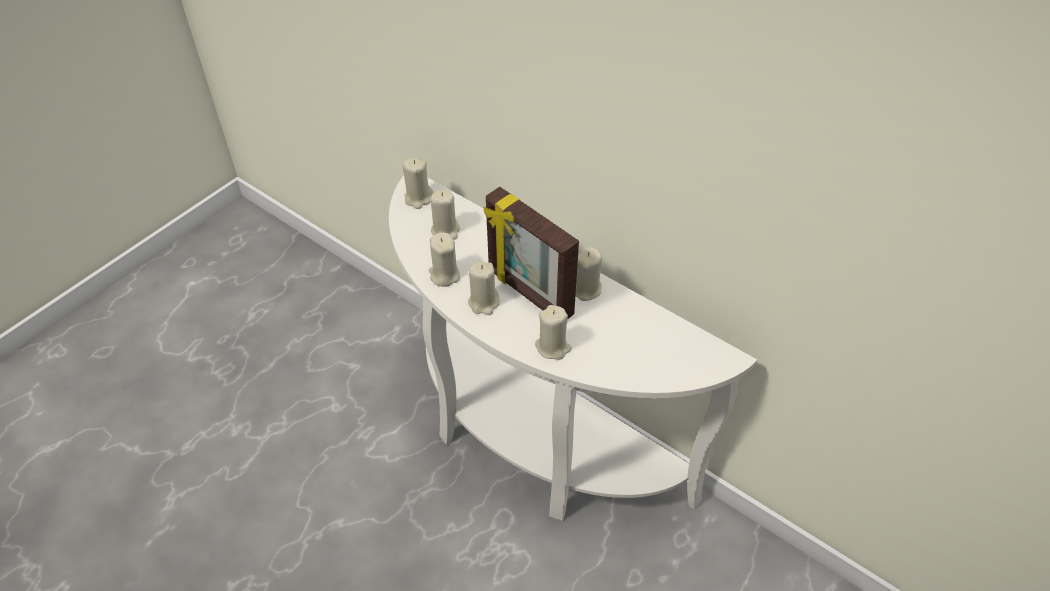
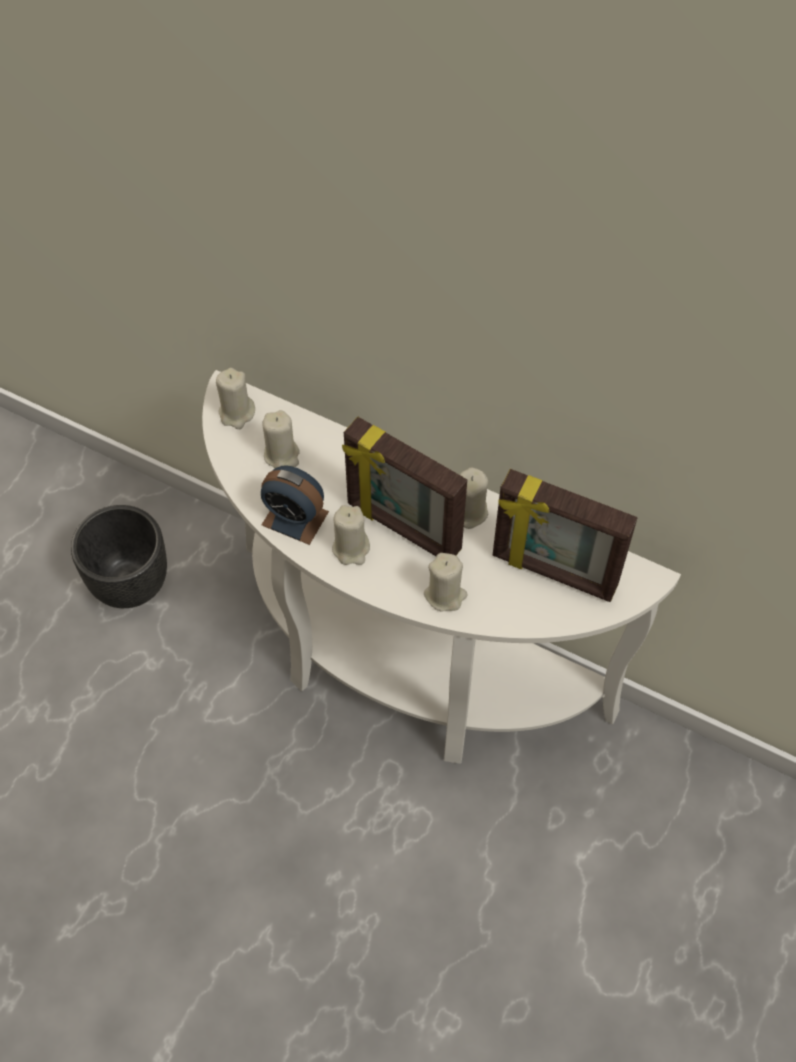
camera: 10 degrees left, 10 degrees up
beige candle [429,232,460,287] -> alarm clock [261,465,329,545]
none -> black planter [71,505,167,608]
none -> picture frame [493,469,637,602]

